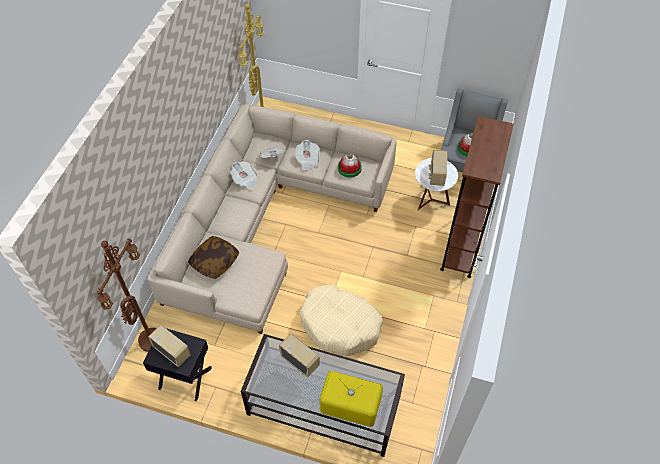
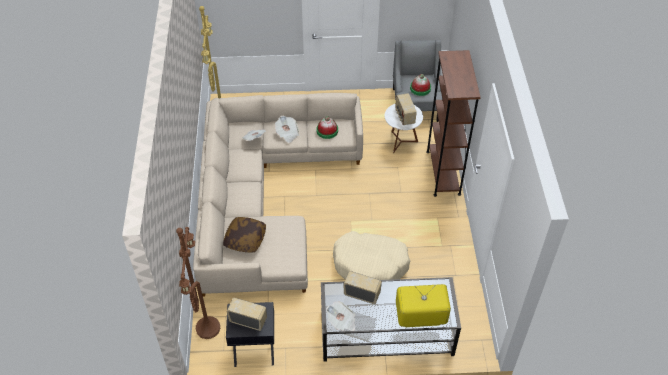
camera: 20 degrees left, 5 degrees down
newspaper [230,161,259,190] -> newspaper moved to [327,301,355,331]

